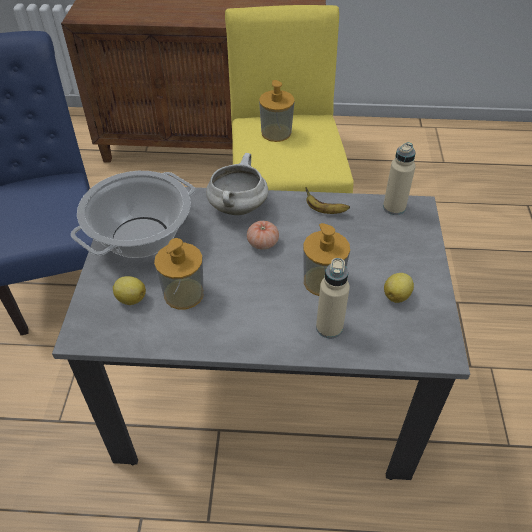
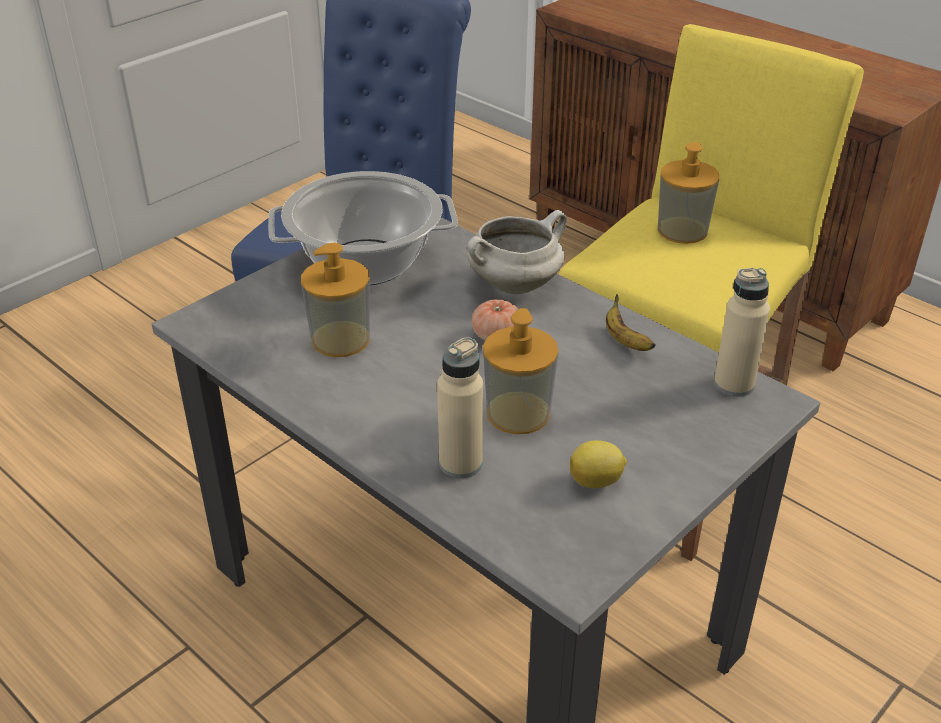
camera: 40 degrees right, 10 degrees down
lemon [113,276,146,305] -> none

